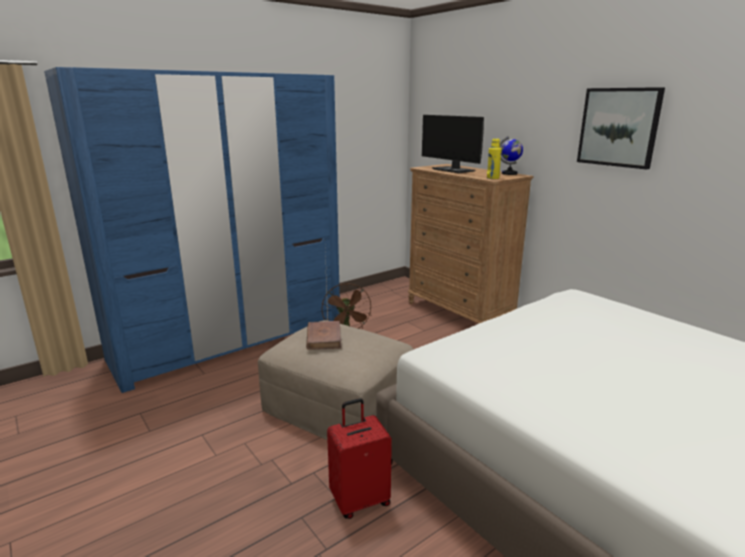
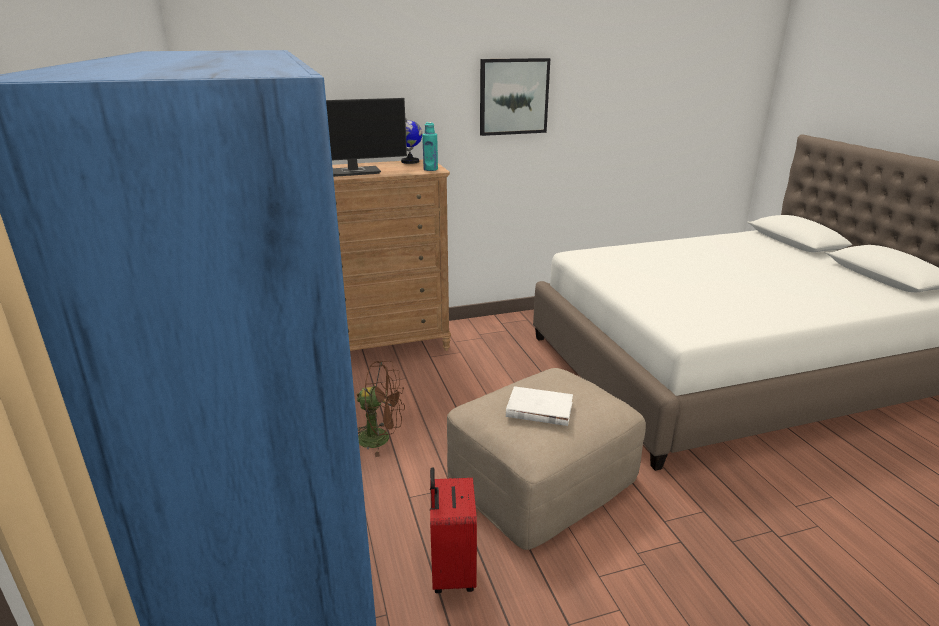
camera: 70 degrees left, 5 degrees up
brown book [306,321,341,350] -> white book [506,386,573,426]
red suitcase [327,398,392,519] -> red suitcase moved to [430,467,477,593]
yellow bottle [487,138,502,179] -> turquoise bottle [422,122,438,171]

